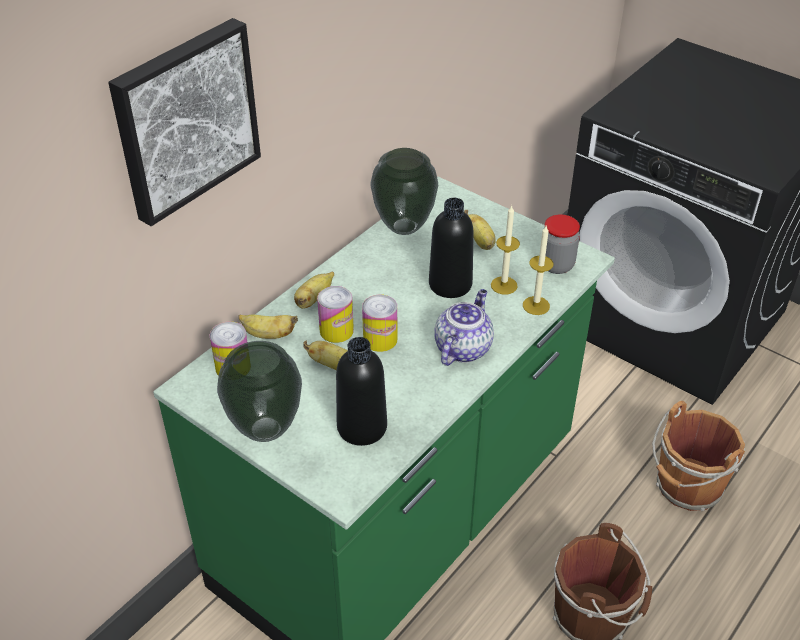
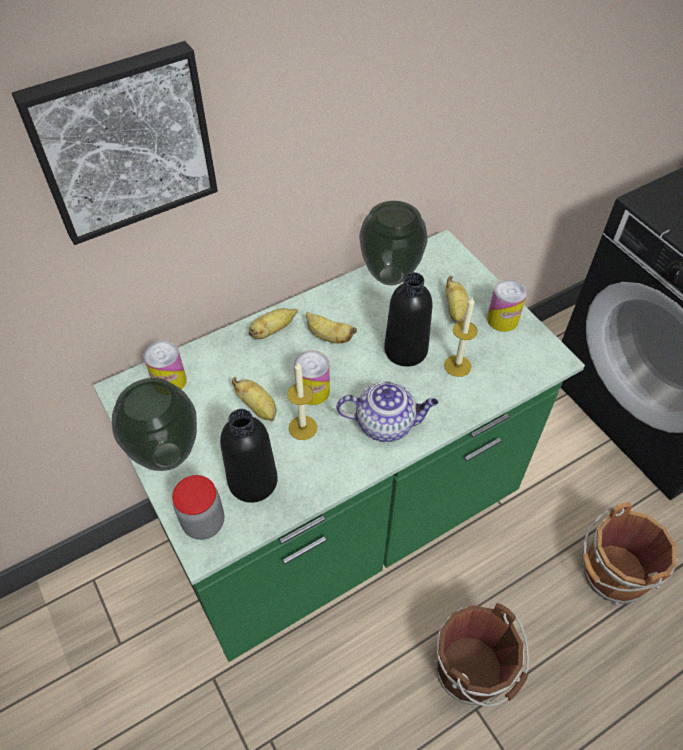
camera: 20 degrees right, 10 degrees up
banana [238,314,298,339] -> banana moved to [306,312,357,343]
can [317,286,354,343] -> can moved to [487,279,527,332]
teapot [434,289,494,366] -> teapot turned 45 degrees clockwise [336,381,438,442]
candle [523,226,553,315] -> candle moved to [287,362,317,440]
jar [544,214,580,274] -> jar moved to [172,475,224,540]

